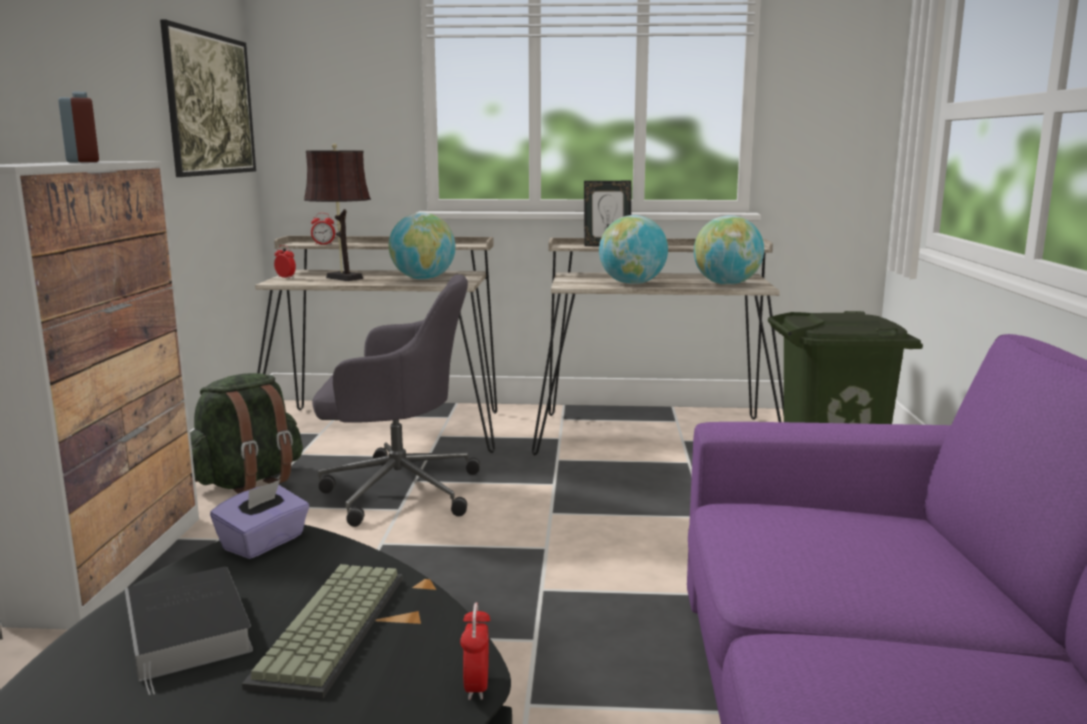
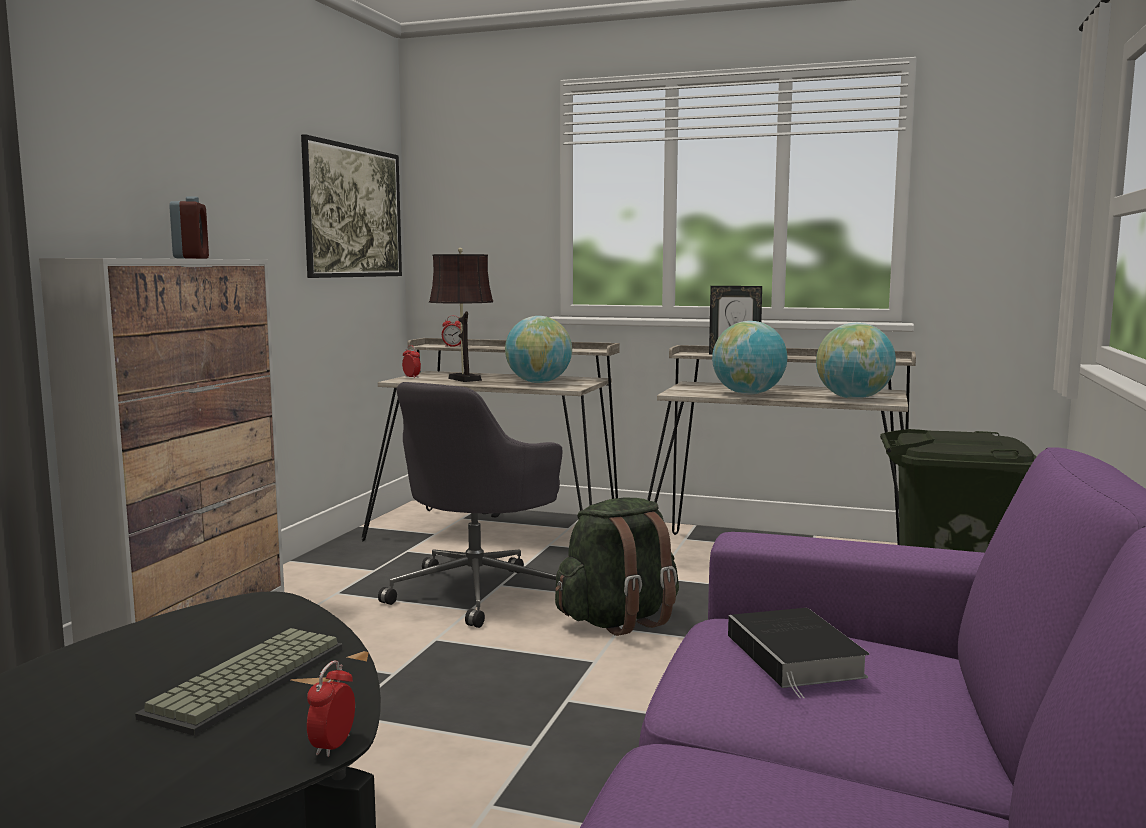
camera: 15 degrees right, 5 degrees down
book [125,567,253,695] -> book moved to [728,608,869,698]
green backpack [190,373,303,494] -> green backpack moved to [555,497,679,636]
purple tissue box [210,480,309,559] -> none
grey office chair [312,274,480,527] -> grey office chair turned 105 degrees clockwise [378,382,563,628]

